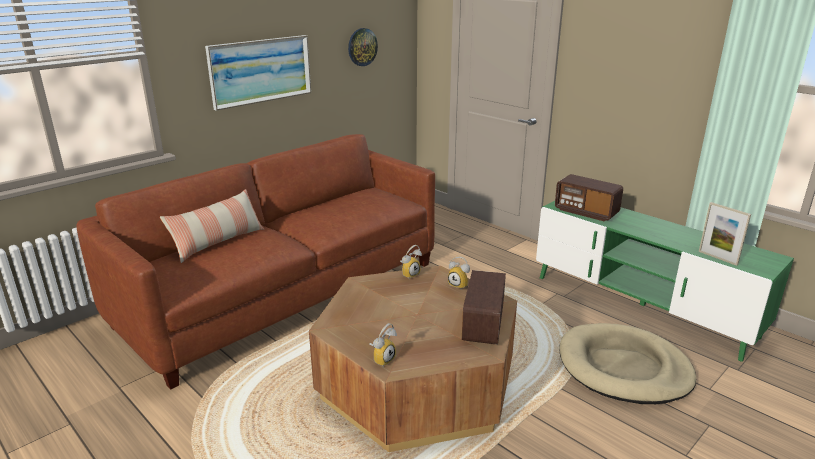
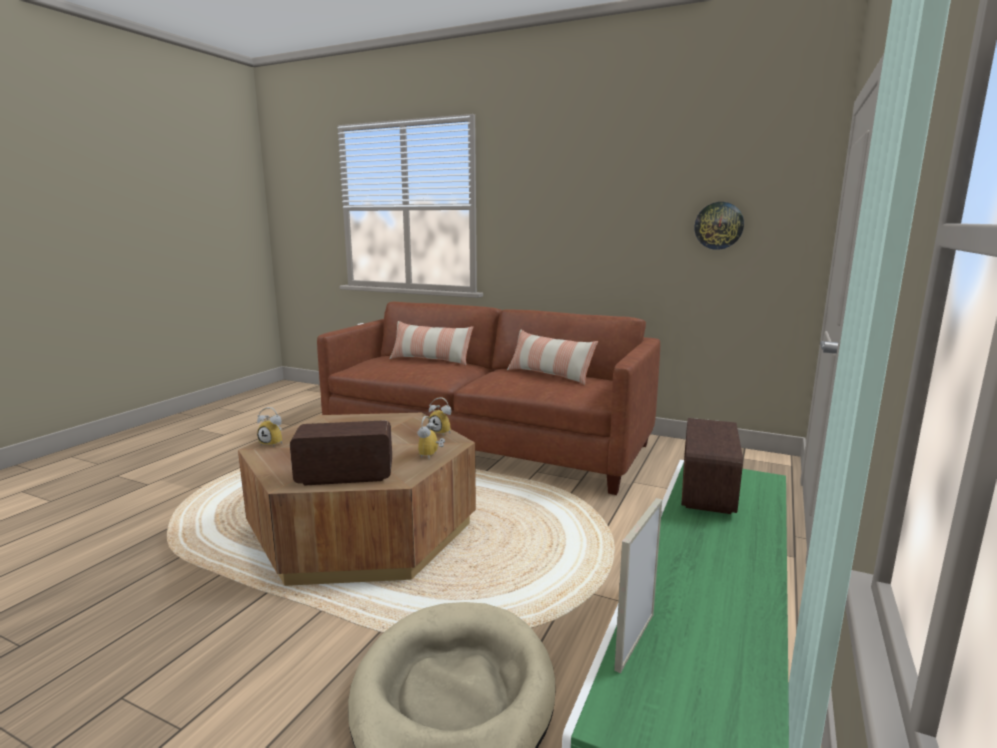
camera: 70 degrees right, 10 degrees down
picture [205,35,311,111] -> none
none -> pillow [507,330,598,385]

